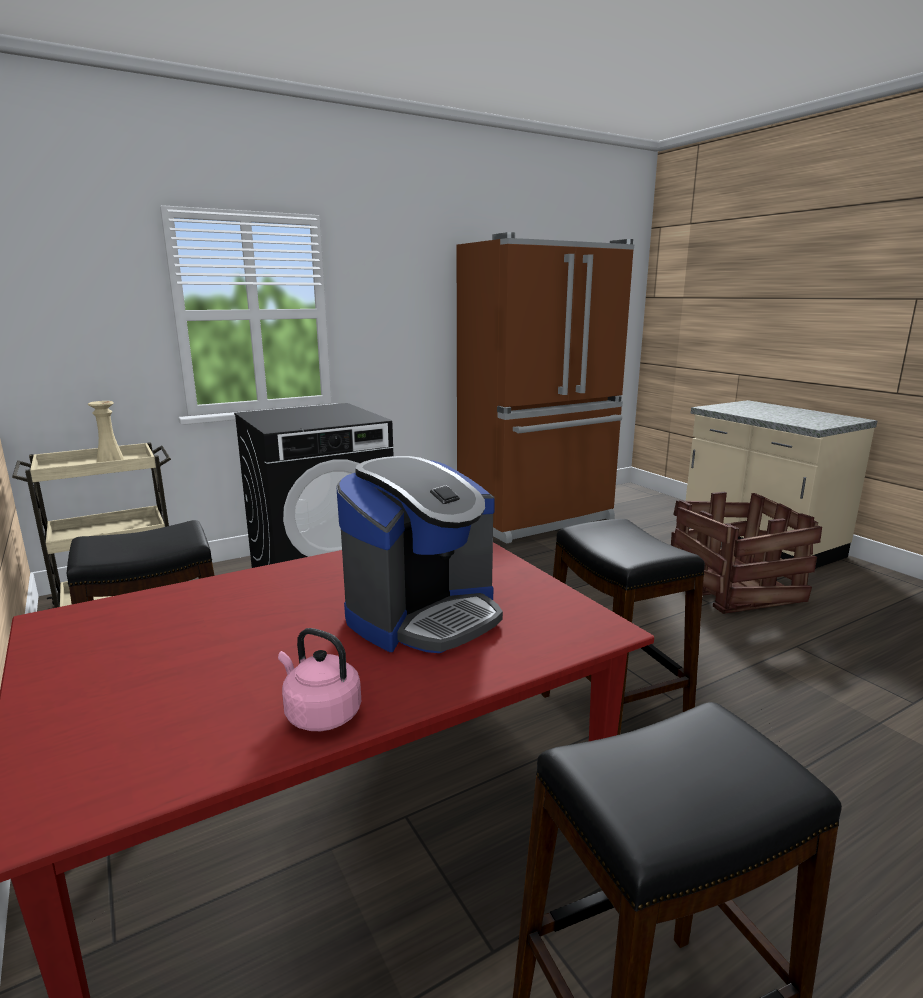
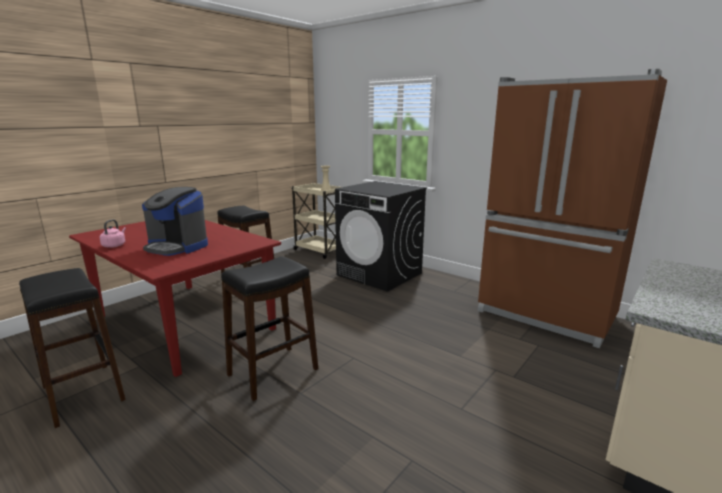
camera: 70 degrees right, 0 degrees up
crate [671,492,822,614] -> none

